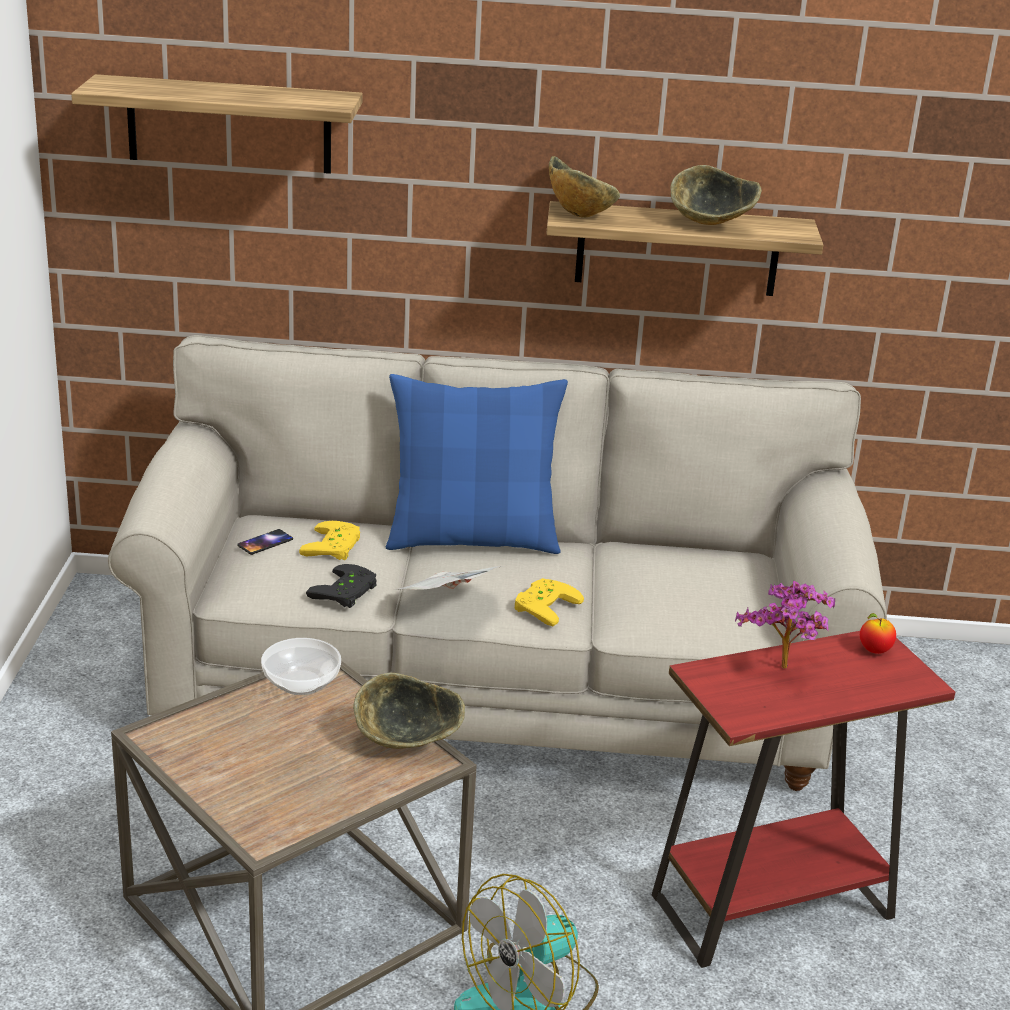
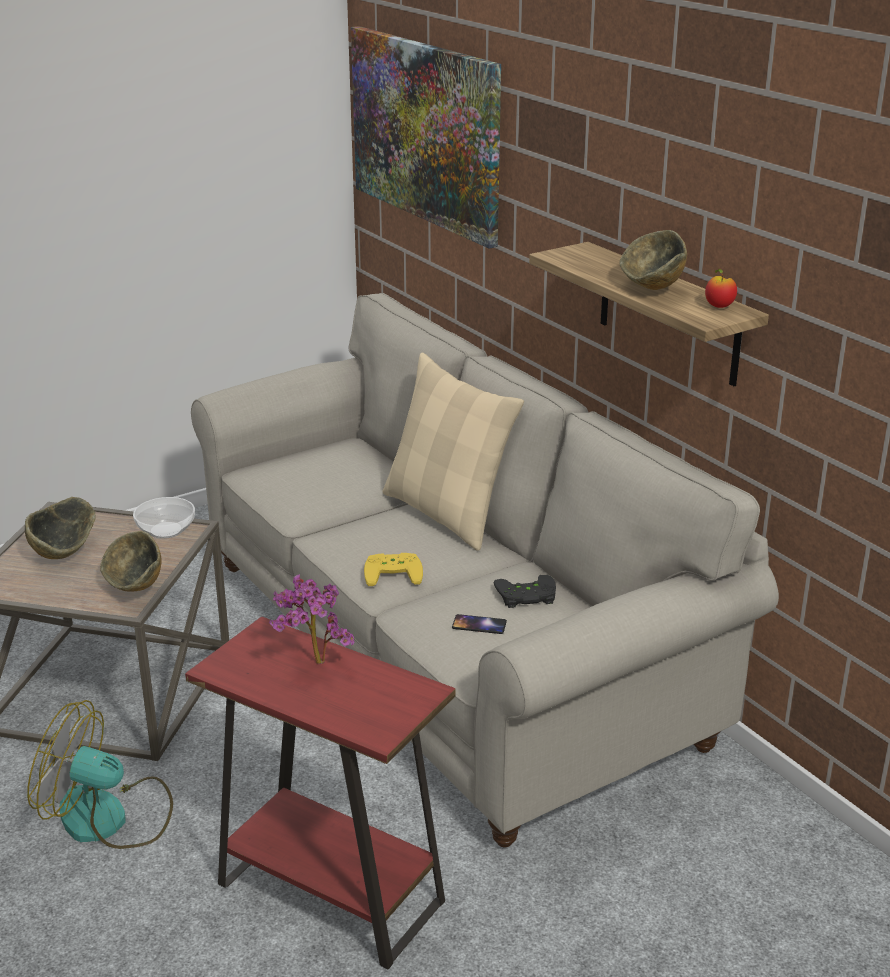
camera: 55 degrees right, 0 degrees up
shelf [71,74,363,174] -> picture [351,26,501,249]
phone [237,529,293,555] -> phone moved to [452,614,507,634]
yellow game controller [299,521,360,560] -> none
black game controller [306,564,377,608] -> black game controller moved to [494,575,556,608]
blue pillow [385,374,568,554] -> beige pillow [382,353,524,551]
newspaper [393,566,503,590] -> none
bowl [549,156,620,218] -> bowl moved to [25,497,96,559]
apple [860,613,896,654] -> apple moved to [705,269,737,308]

